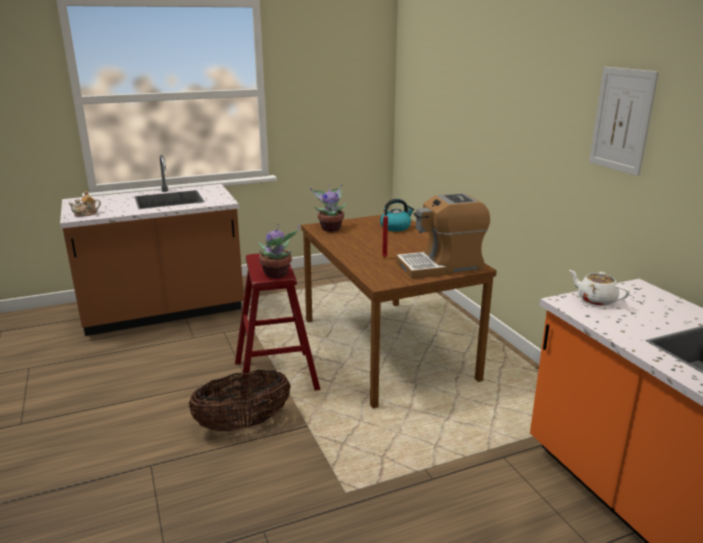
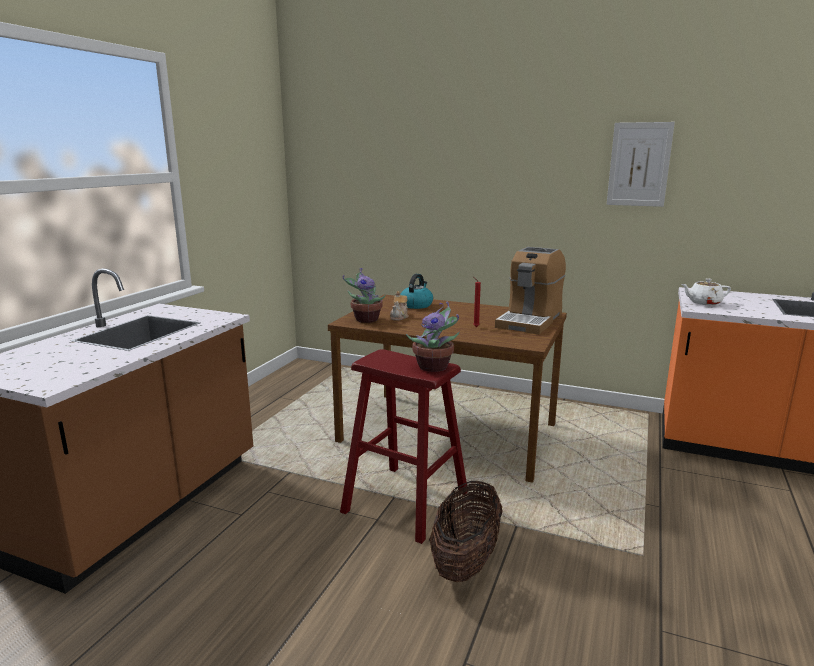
camera: 45 degrees left, 5 degrees down
teapot [68,191,101,216] -> teapot moved to [390,291,409,321]

